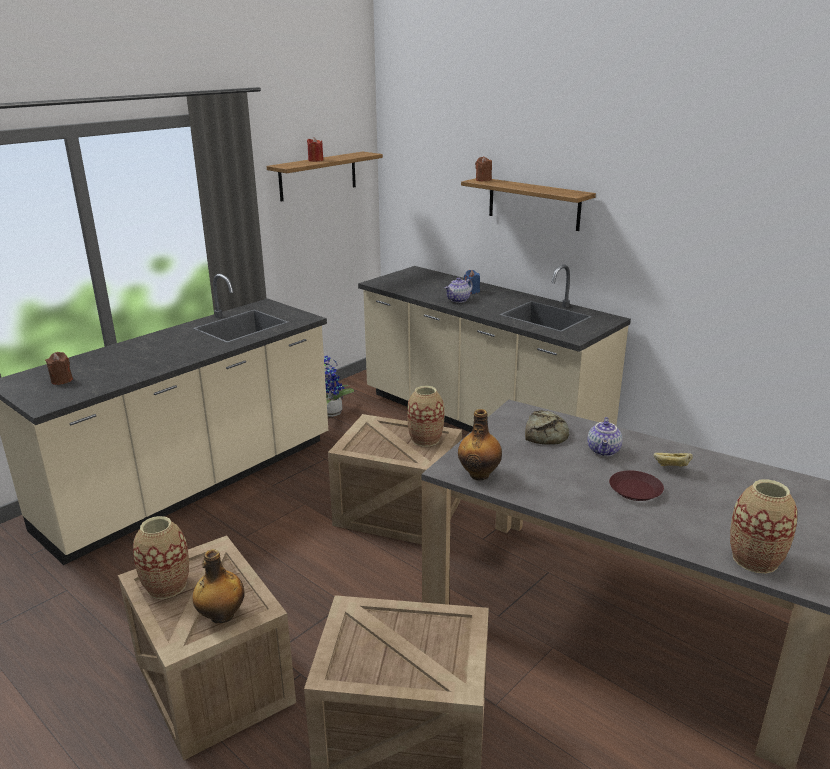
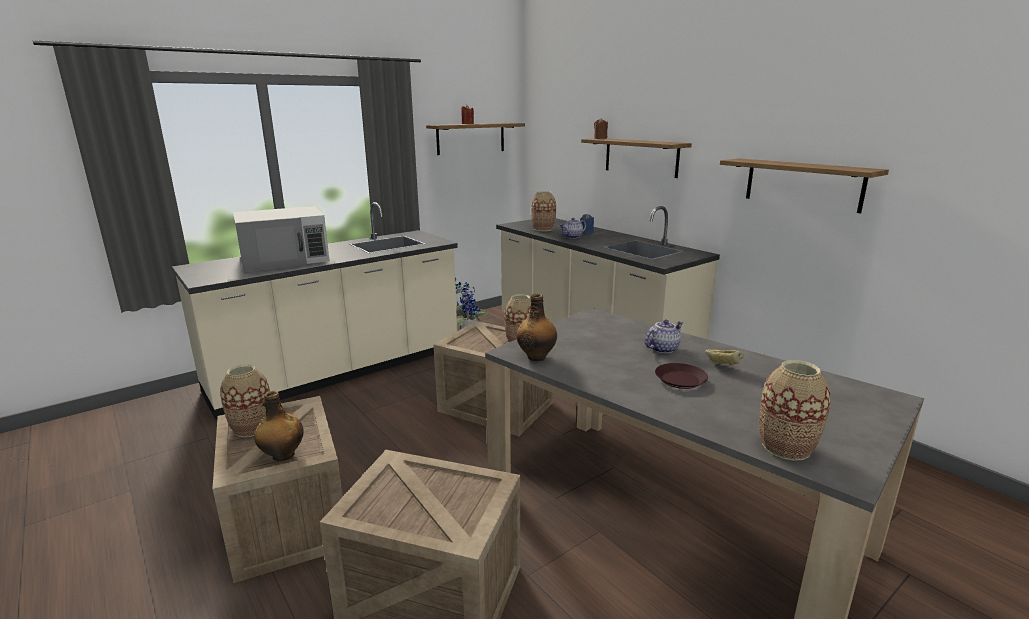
camera: 10 degrees right, 5 degrees down
brown candle [45,352,73,385] -> none
bread [525,410,569,445] -> none
teapot [587,417,623,456] -> teapot turned 150 degrees counterclockwise [645,320,683,353]
none -> white microwave [233,206,330,272]
none -> vase [531,191,556,231]
none -> shelf [720,158,889,213]

